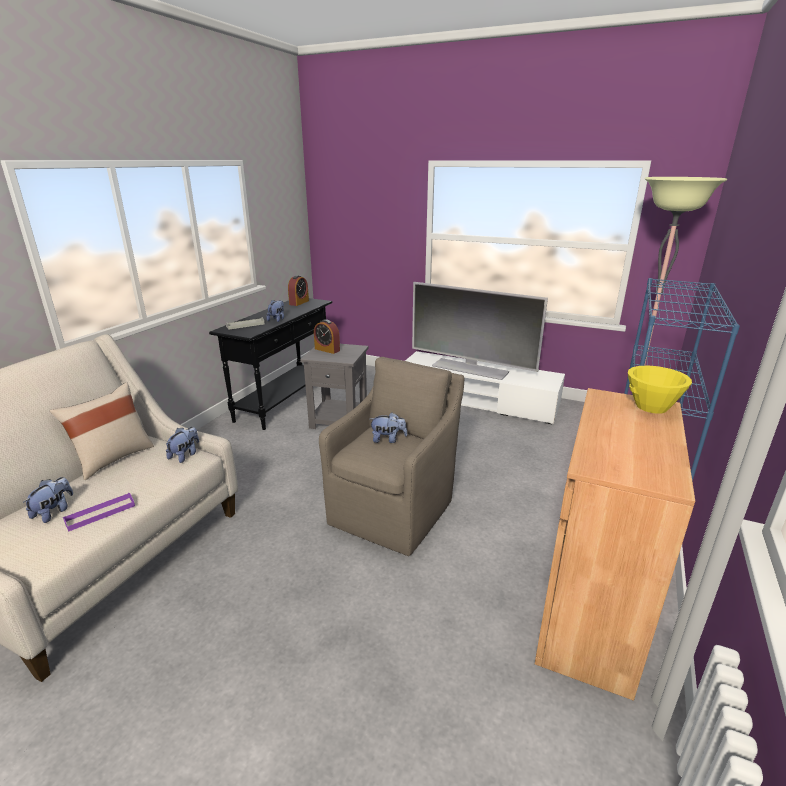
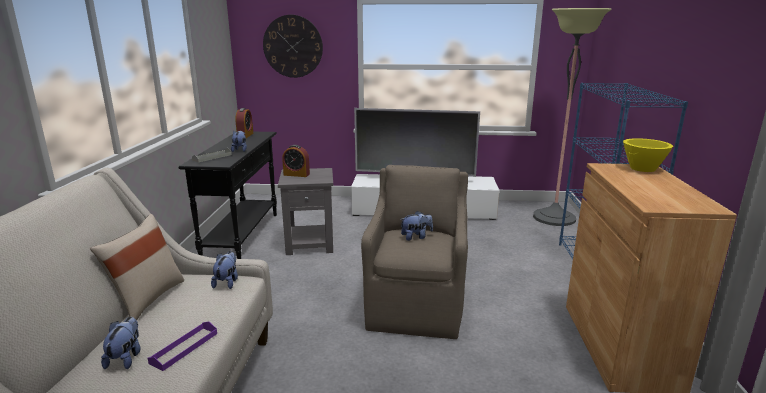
camera: 20 degrees left, 5 degrees down
none -> wall clock [263,15,323,78]

